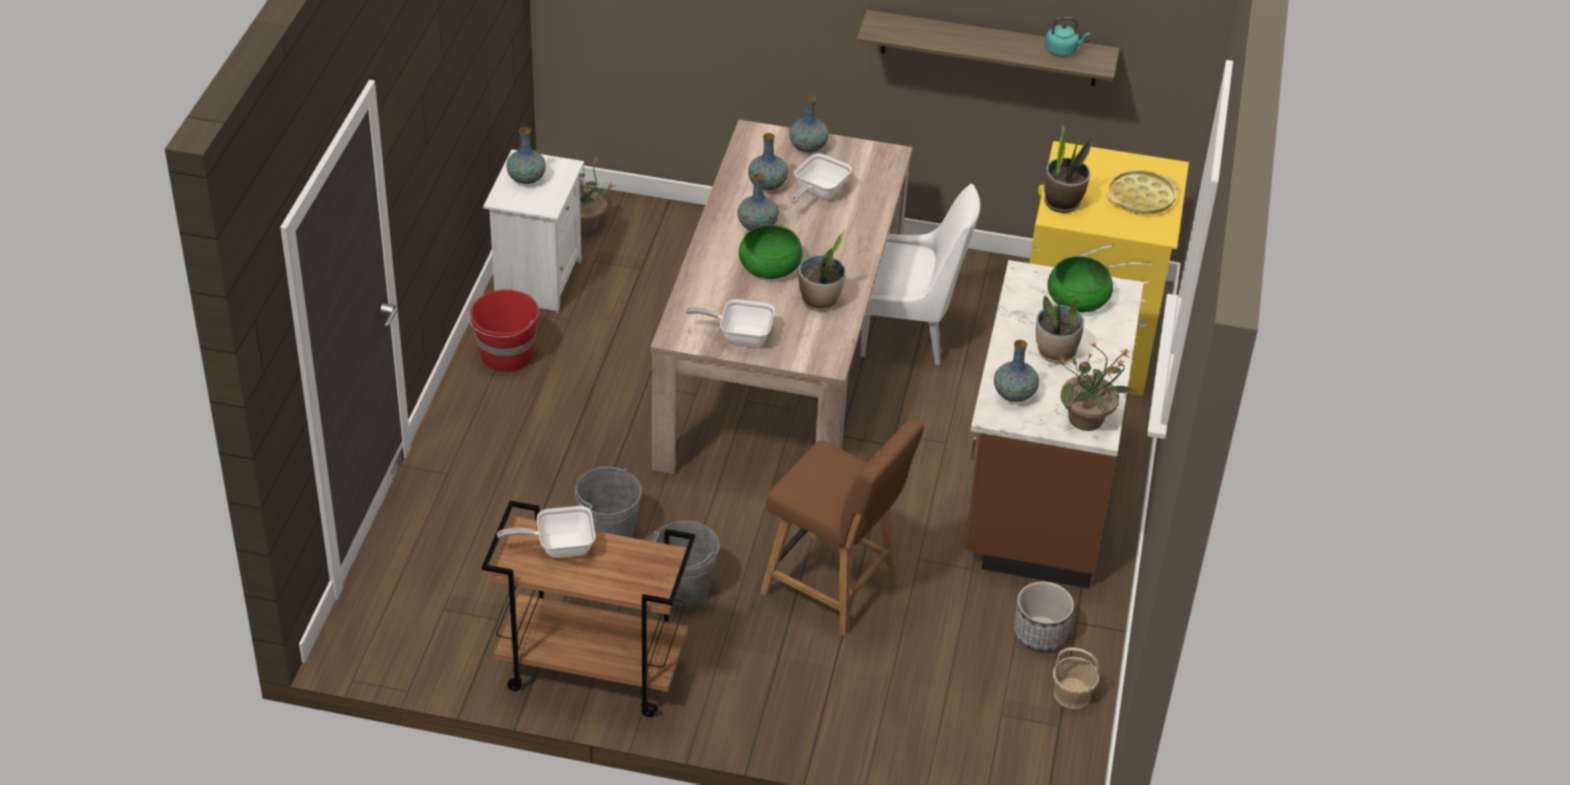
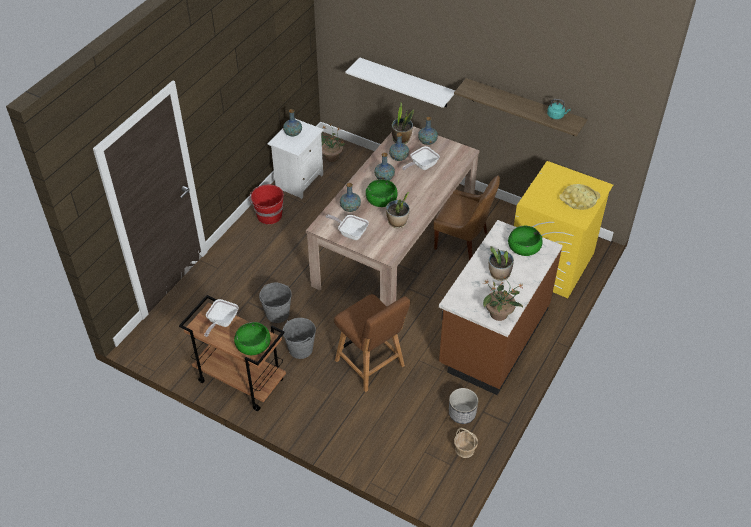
camera: 20 degrees right, 5 degrees up
frying pan [497,506,595,558] -> frying pan turned 75 degrees counterclockwise [204,299,239,337]
white chair [861,184,980,365] -> brown chair [433,176,500,260]
vase [994,340,1039,402] -> vase moved to [340,183,361,212]
potted plant [1044,124,1093,213] -> potted plant moved to [392,103,414,144]
none -> green bowl [234,322,271,355]
none -> white shelf [346,57,455,108]

